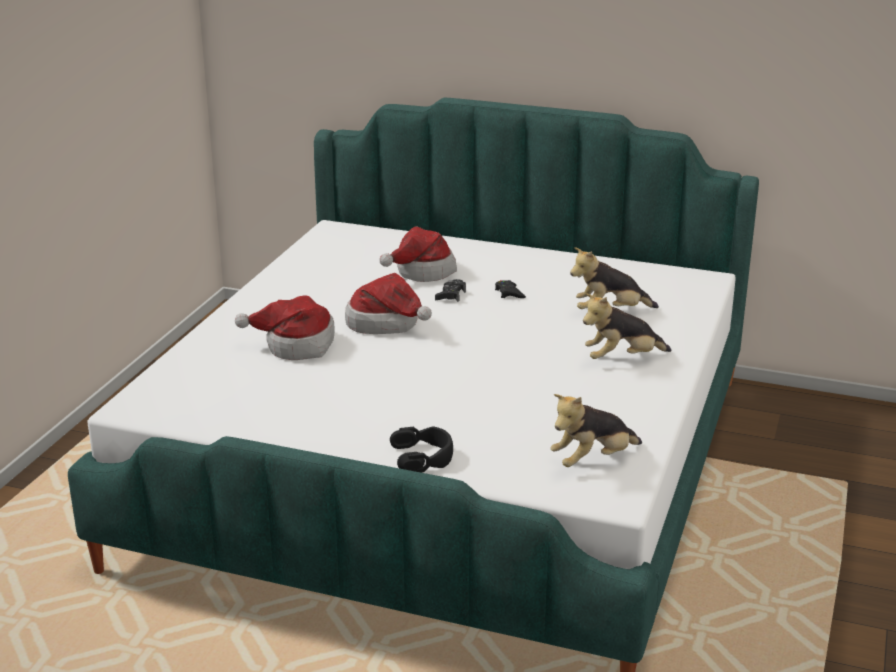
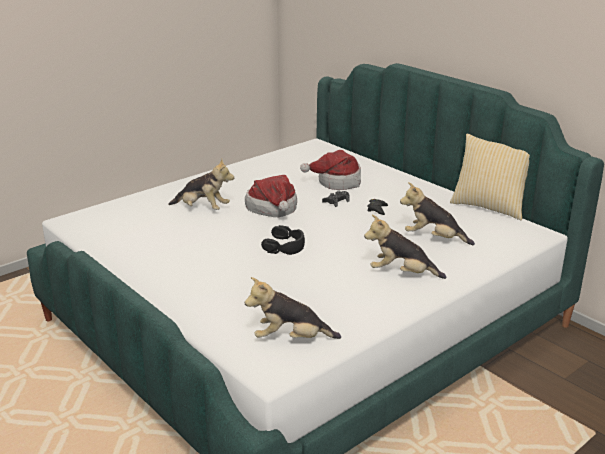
camera: 30 degrees right, 0 degrees up
hat [235,295,334,360] -> plush toy [168,159,234,210]
black headphones [390,426,453,473] -> black headphones moved to [261,225,305,255]
none -> pillow [450,134,530,220]

